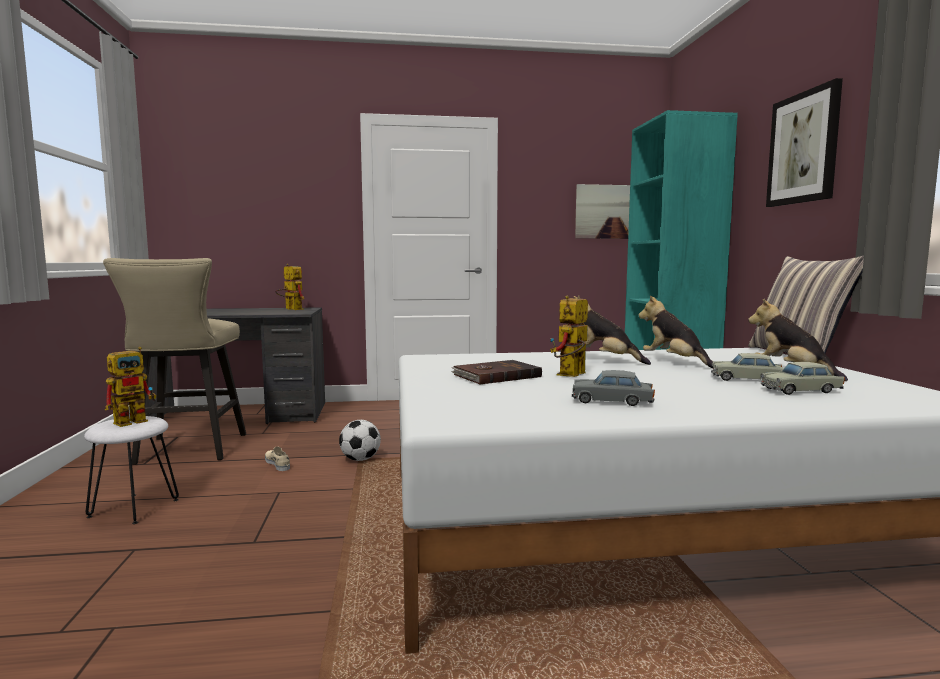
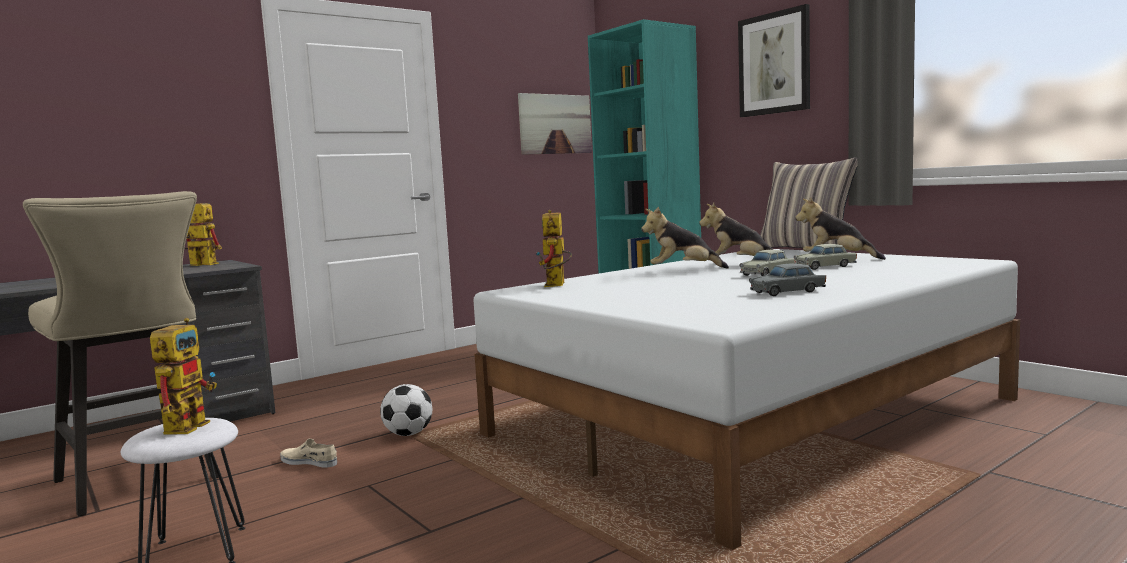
camera: 30 degrees left, 0 degrees up
brown book [451,360,542,384] -> none
toy robot [550,296,588,377] -> toy robot moved to [536,210,572,287]
beige toy car [760,362,845,395] -> beige toy car moved to [739,250,795,276]

